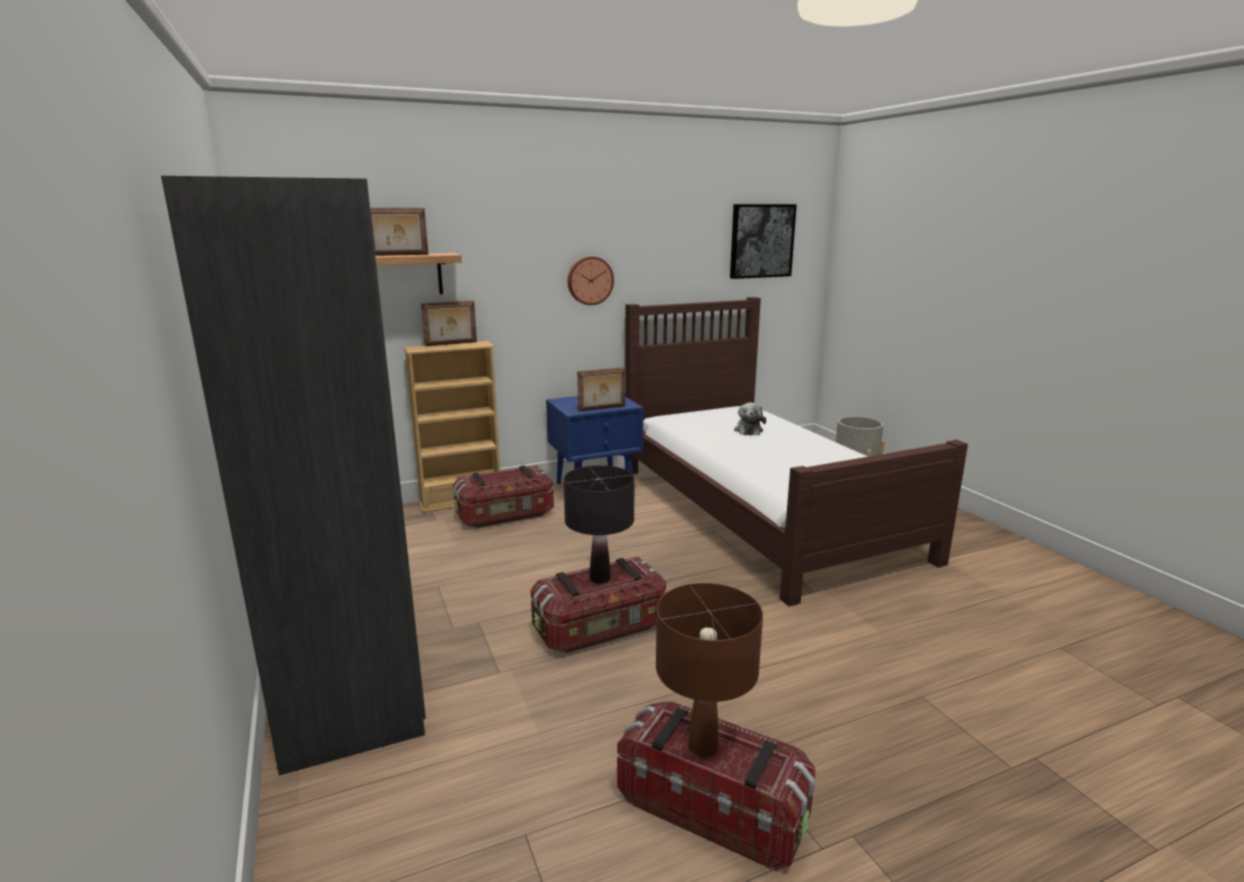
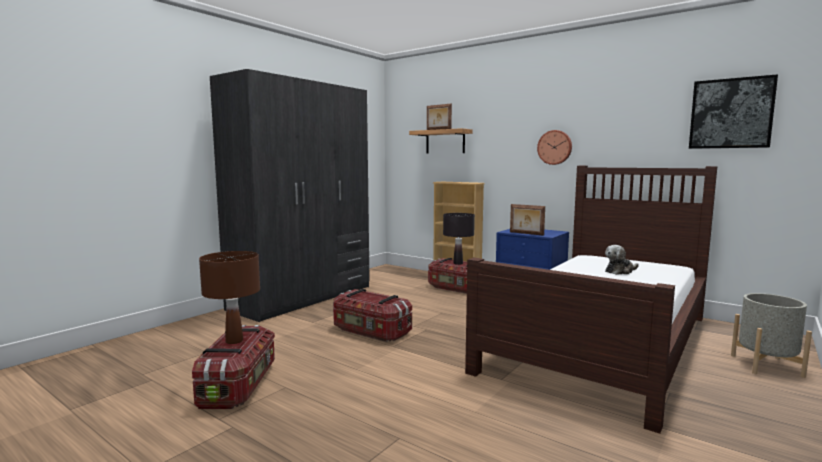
camera: 60 degrees right, 10 degrees down
picture frame [421,301,477,346] -> none
black table lamp [564,465,634,584] -> black table lamp moved to [443,213,475,265]

